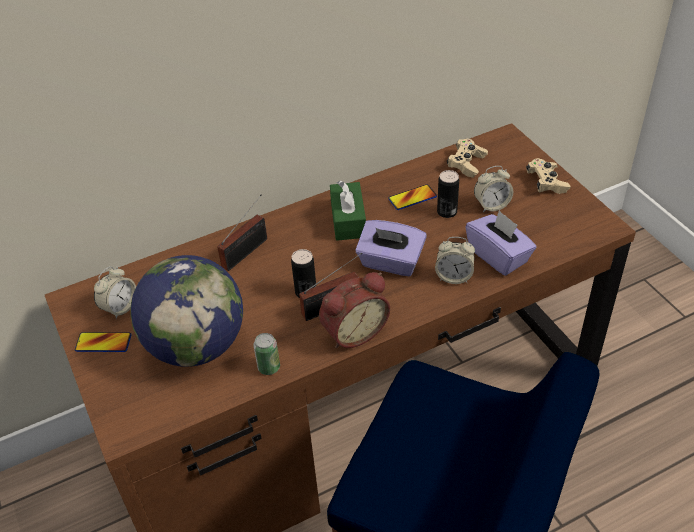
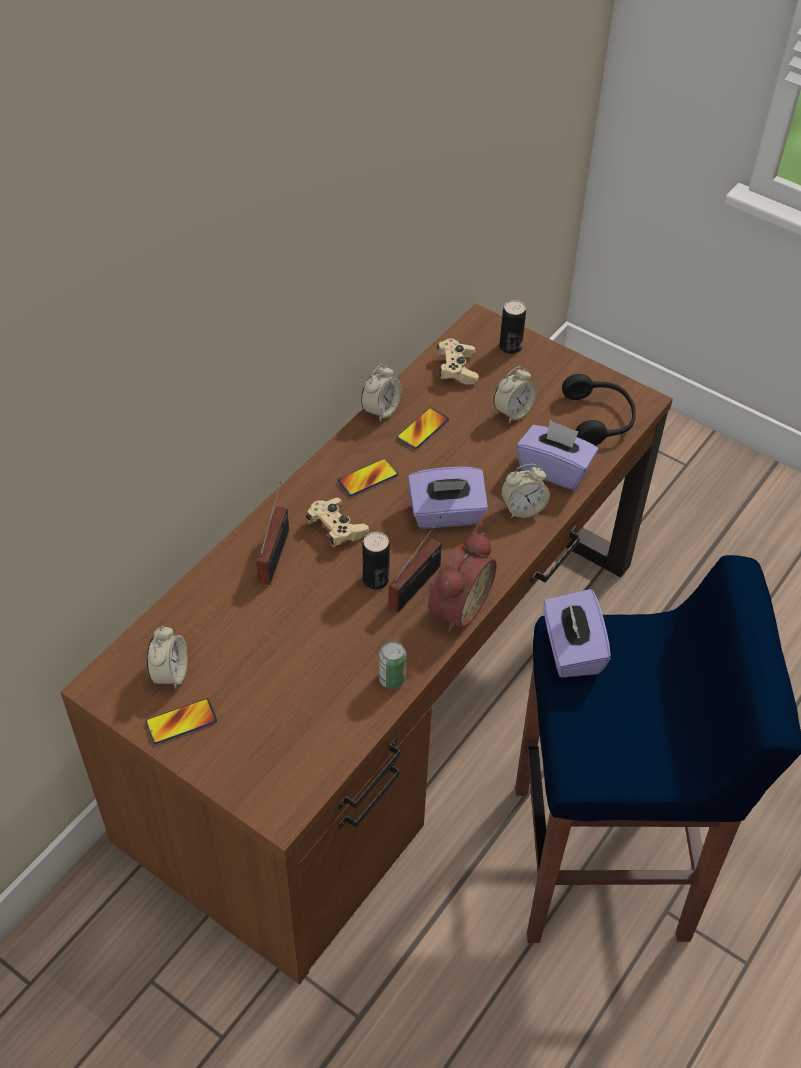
camera: 30 degrees left, 5 degrees up
globe [130,255,243,367] -> none
green tissue box [330,181,366,241] -> phone [337,458,398,496]
can [437,170,459,218] -> can moved to [499,300,526,354]
beige game controller [526,158,571,194] -> beige game controller moved to [306,498,369,548]
none -> alarm clock [361,364,402,421]
none -> purple tissue box [543,589,611,678]
none -> black headphones [562,374,636,446]

